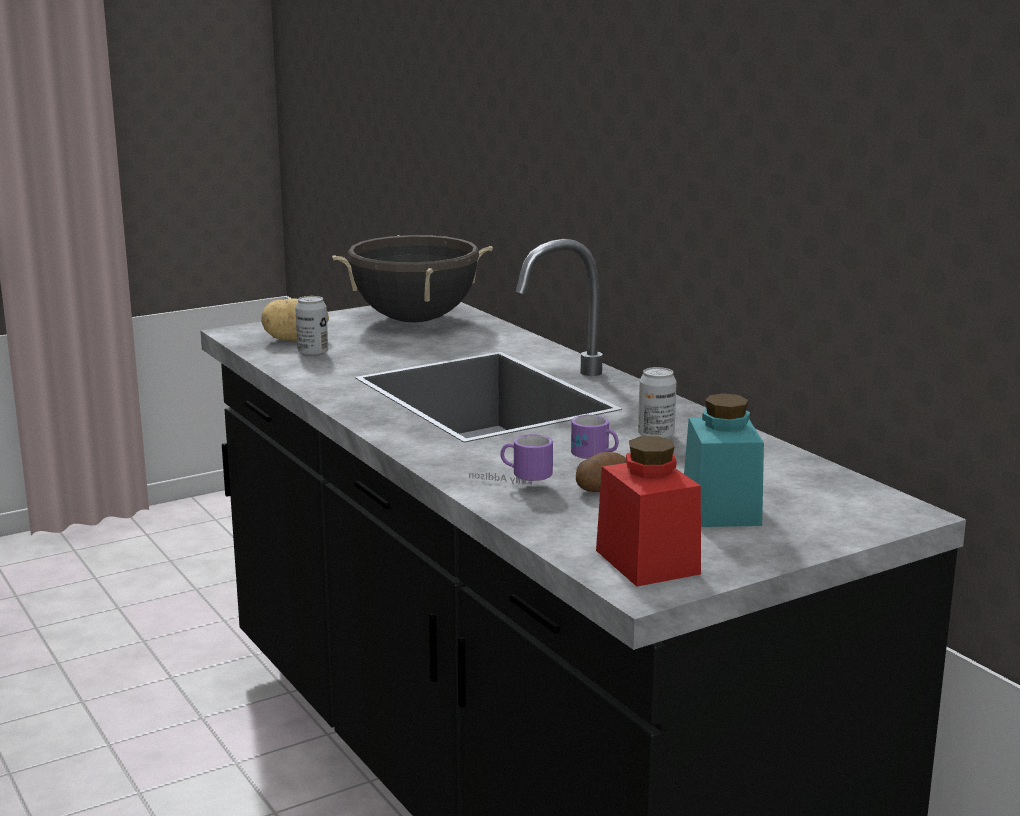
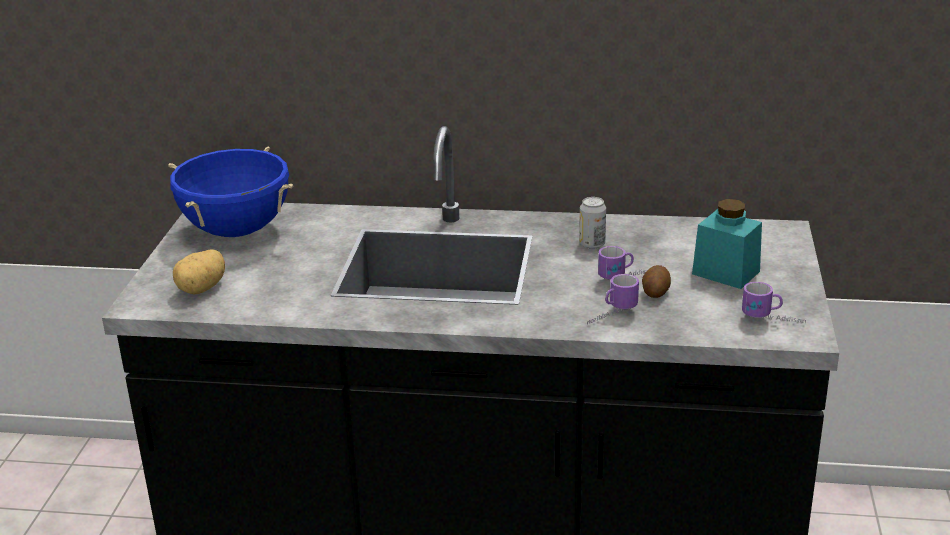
camera: 50 degrees left, 10 degrees up
can [295,296,328,357] -> none
black cooking pot [332,235,493,322] -> blue cooking pot [168,147,293,237]
red jar [596,436,701,587] -> mug [742,282,806,323]

